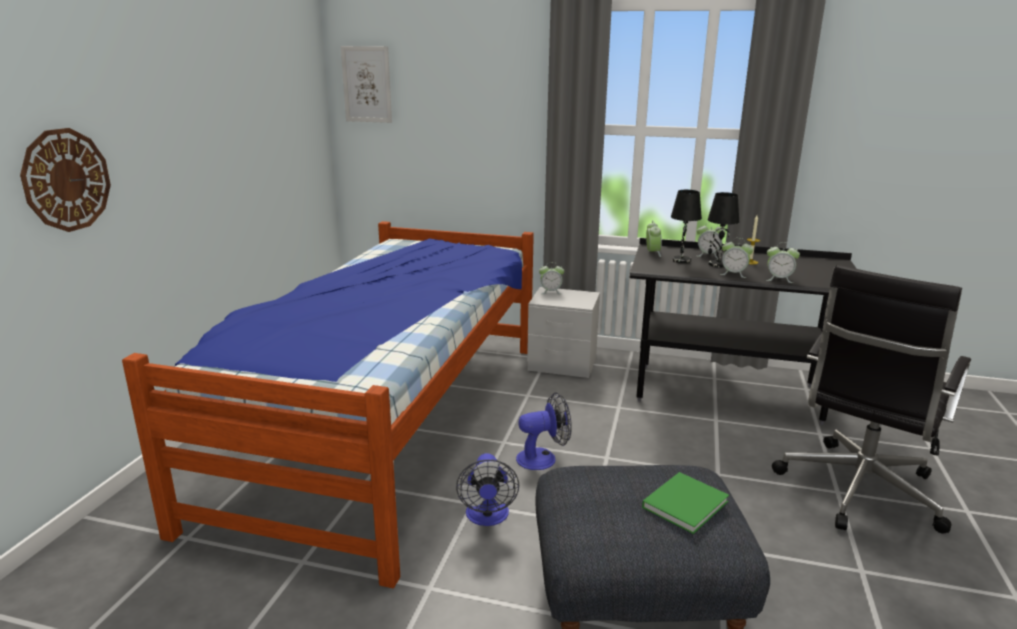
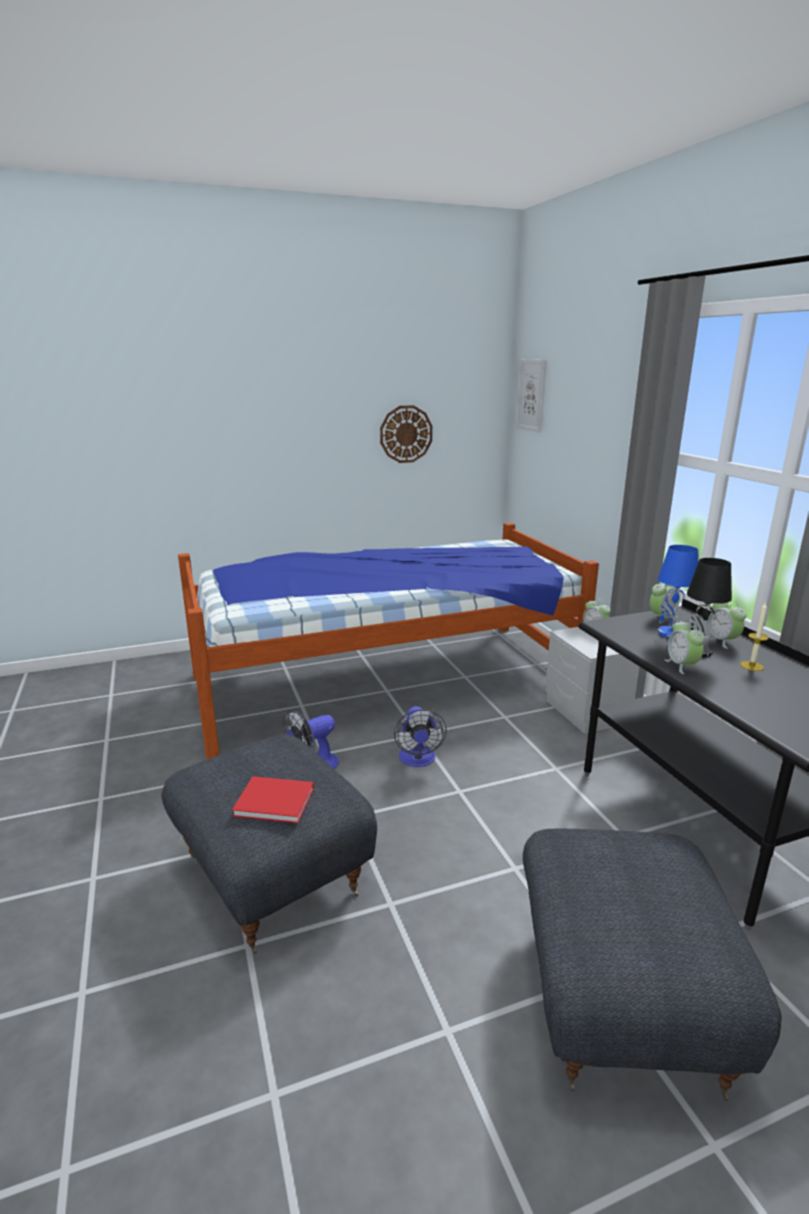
camera: 55 degrees right, 0 degrees up
wall clock [20,128,111,232] -> wall clock moved to [380,405,433,463]
fan [516,392,572,470] -> fan turned 45 degrees clockwise [394,706,447,767]
green book [642,472,729,534] -> red book [232,776,314,823]
black table lamp [671,190,702,263] -> blue table lamp [658,545,699,638]
alarm clock [766,242,800,283] -> none
black office chair [772,265,971,533] -> grey ottoman [523,829,781,1101]

